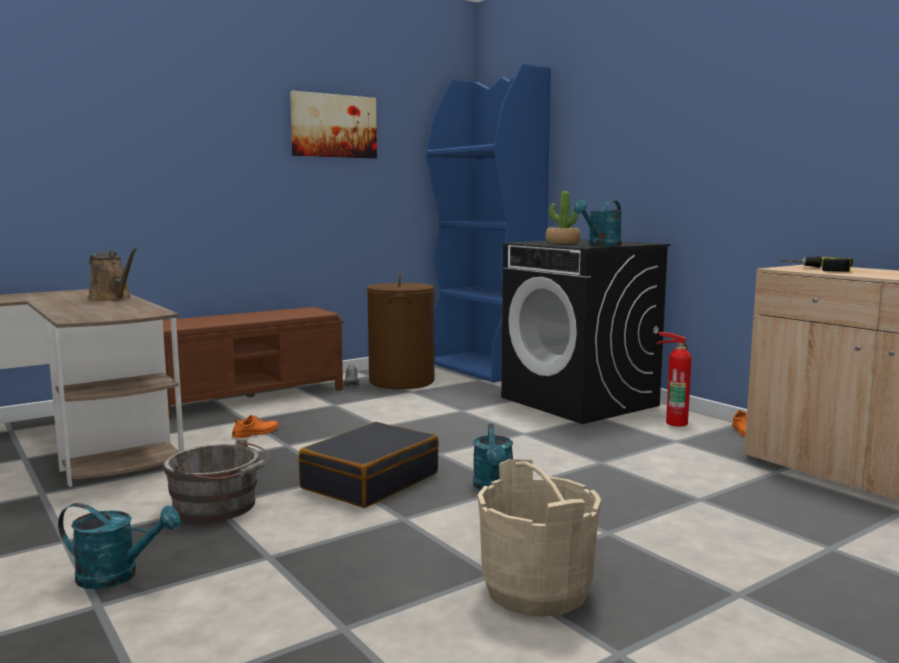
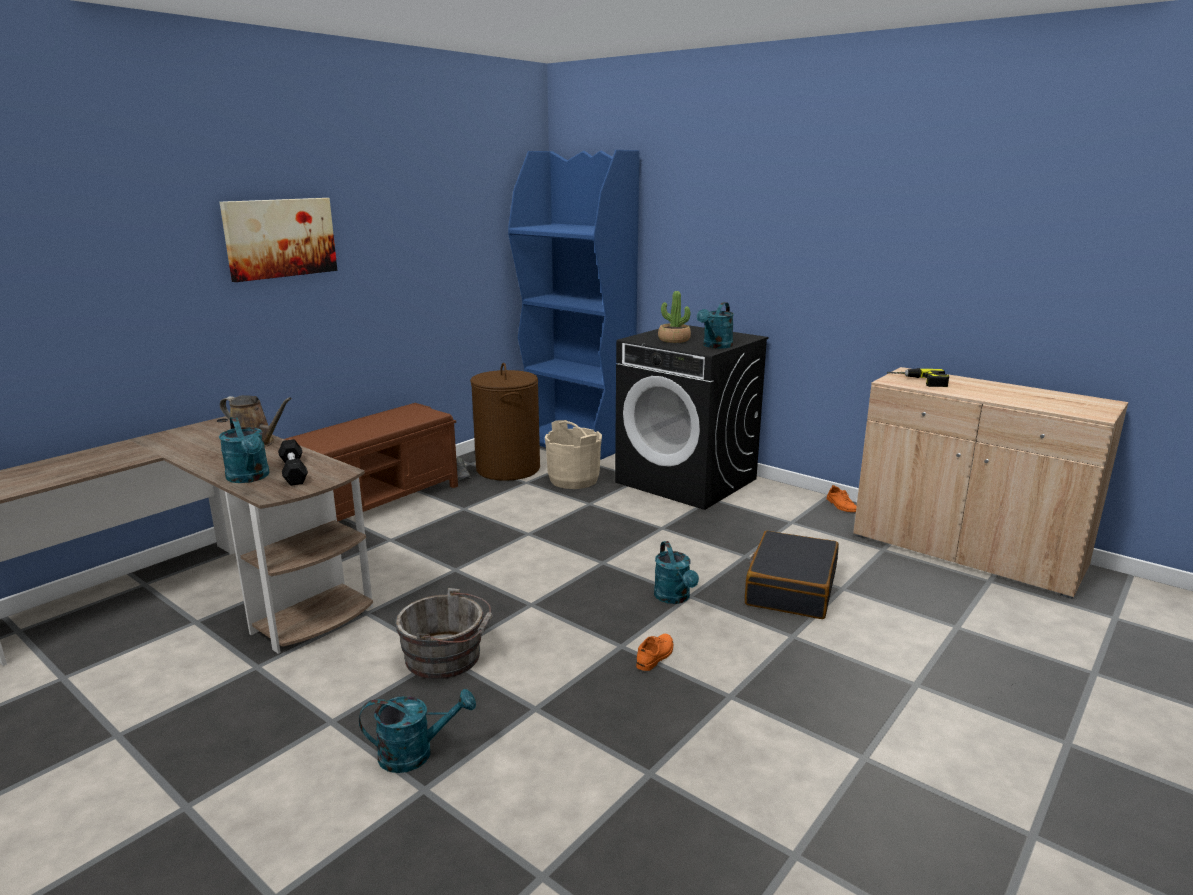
camera: 15 degrees left, 10 degrees up
orange shoe [232,415,279,438] -> orange shoe moved to [636,634,673,671]
picture [290,91,377,159] -> picture moved to [220,198,337,282]
black suitcase [299,422,439,508] -> black suitcase moved to [745,531,839,619]
beige bucket [478,459,601,617] -> beige bucket moved to [545,420,602,489]
fire extinguisher [656,332,692,426] -> none
none -> turquoise watering can [219,416,270,483]
none -> black dumbbell [278,439,308,486]

